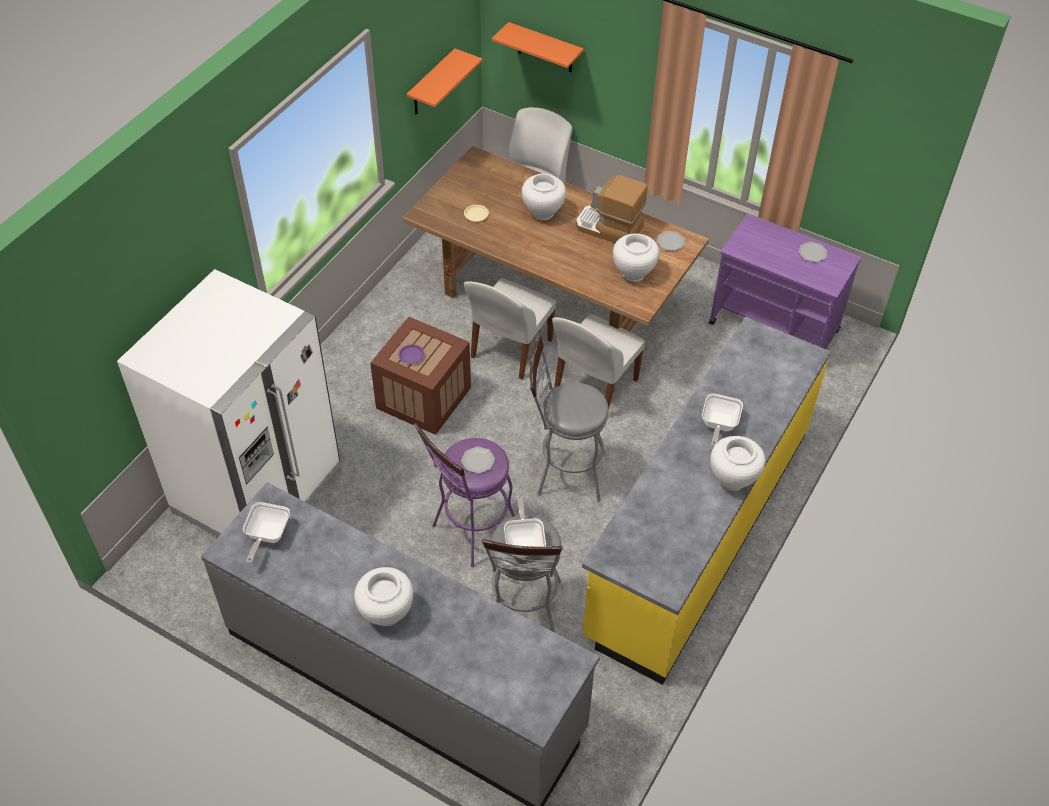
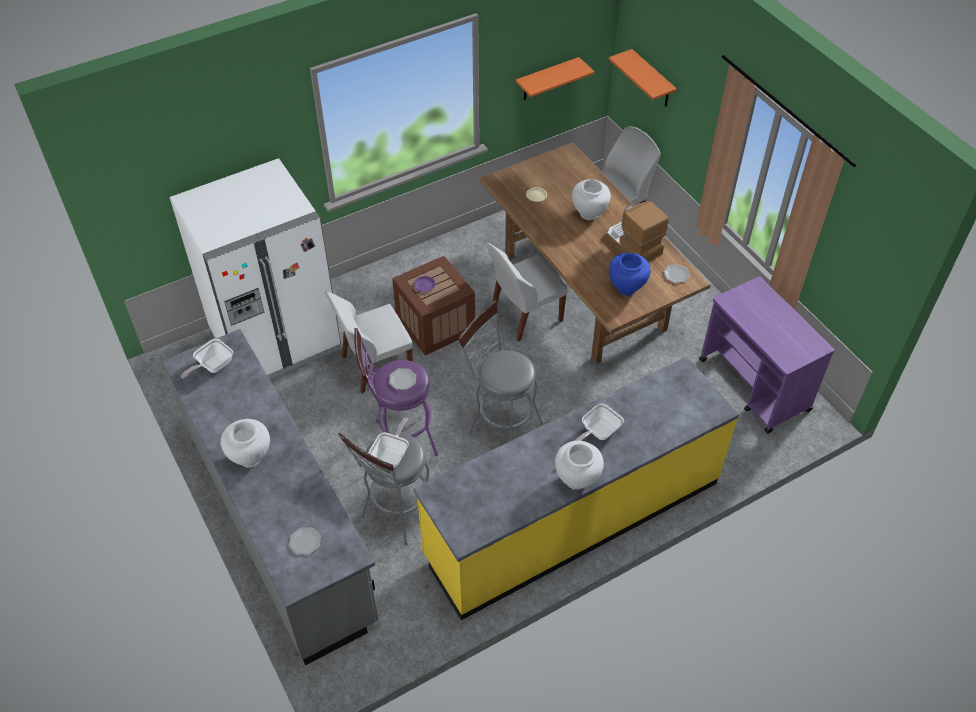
camera: 30 degrees right, 0 degrees up
white chair [552,314,645,407] -> white chair moved to [325,291,413,393]
white vase [613,233,659,282] -> blue vase [609,253,651,296]
plate [798,242,828,262] -> plate moved to [289,527,321,555]

